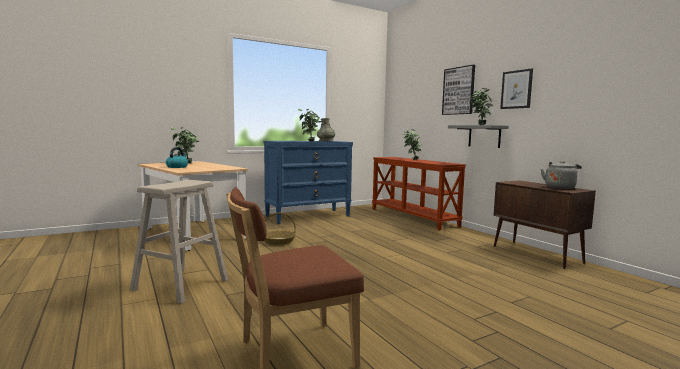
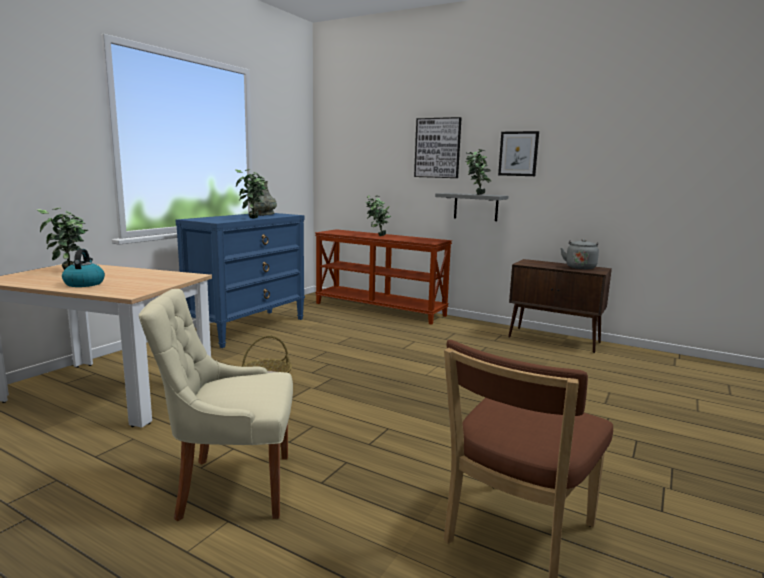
camera: 30 degrees left, 5 degrees up
beige stool [130,180,228,304] -> beige chair [139,289,293,521]

